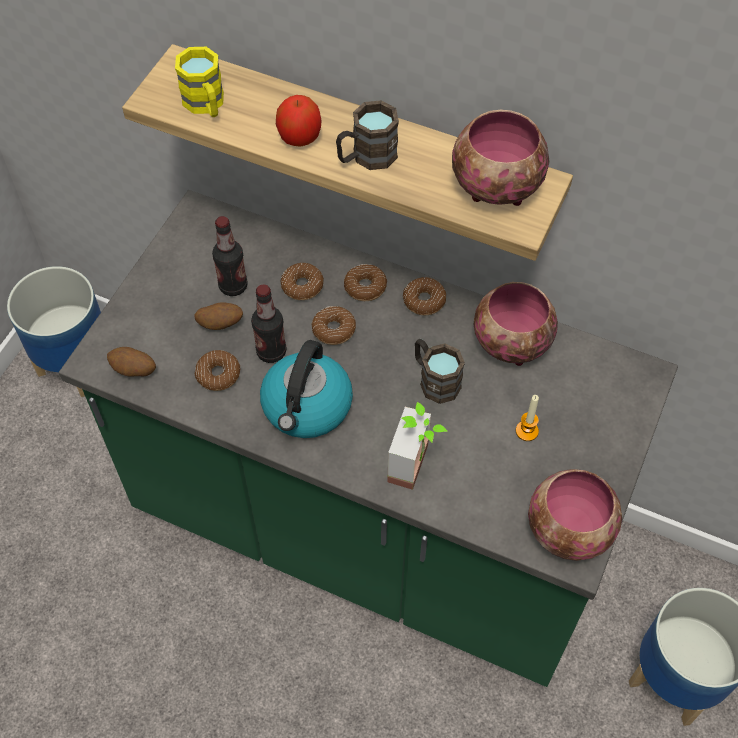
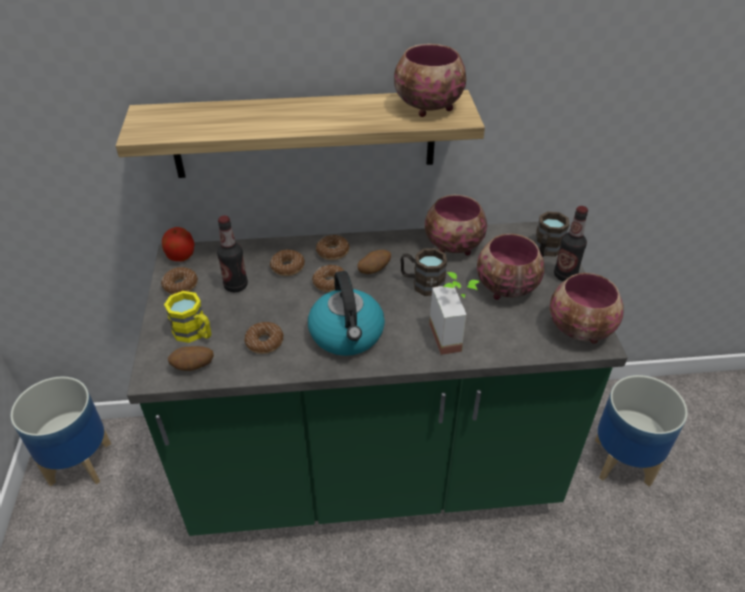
camera: 30 degrees left, 15 degrees down
yellow mug [175,47,224,117] -> yellow mug moved to [164,291,211,343]
potato [194,302,243,330] -> potato moved to [358,250,391,274]
bottle [251,285,286,363] -> bottle moved to [554,206,588,281]
apple [276,95,322,147] -> apple moved to [162,227,195,262]
brown mug [336,100,399,170] -> brown mug moved to [534,211,570,257]
donut [403,277,446,315] -> donut moved to [161,267,198,295]
candle [516,395,539,441] -> bowl [477,234,544,300]

